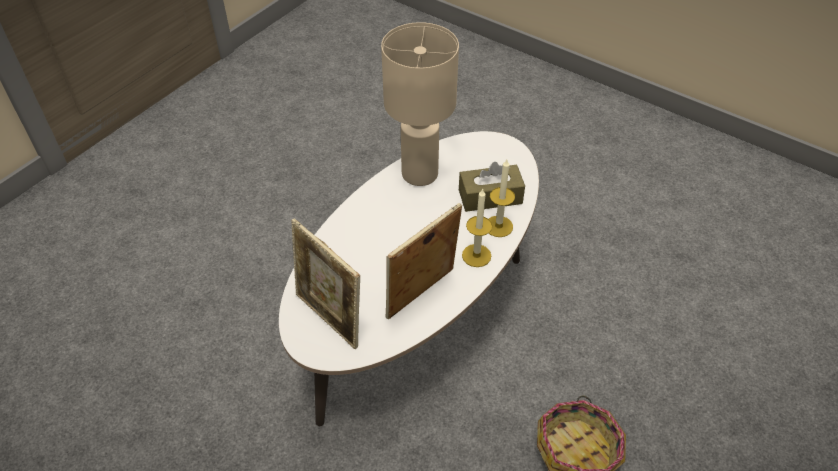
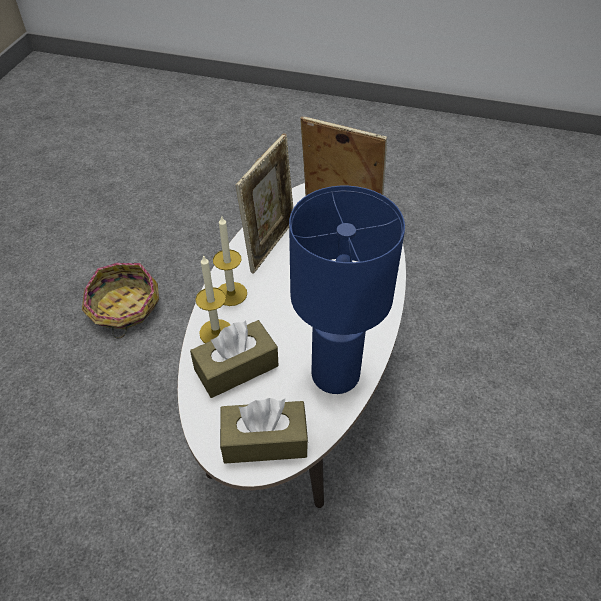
camera: 160 degrees right, 0 degrees up
beige table lamp [381,22,459,186] -> blue table lamp [289,186,405,394]
none -> brown tissue box [220,398,308,464]

